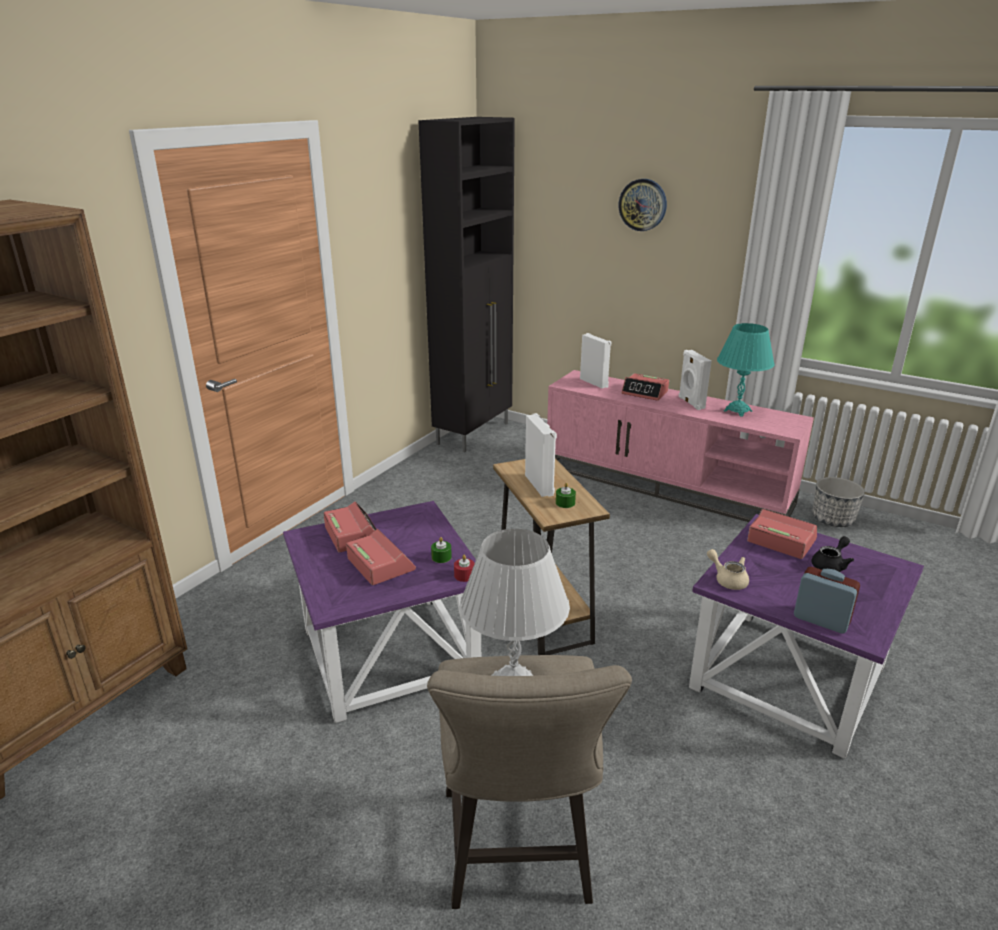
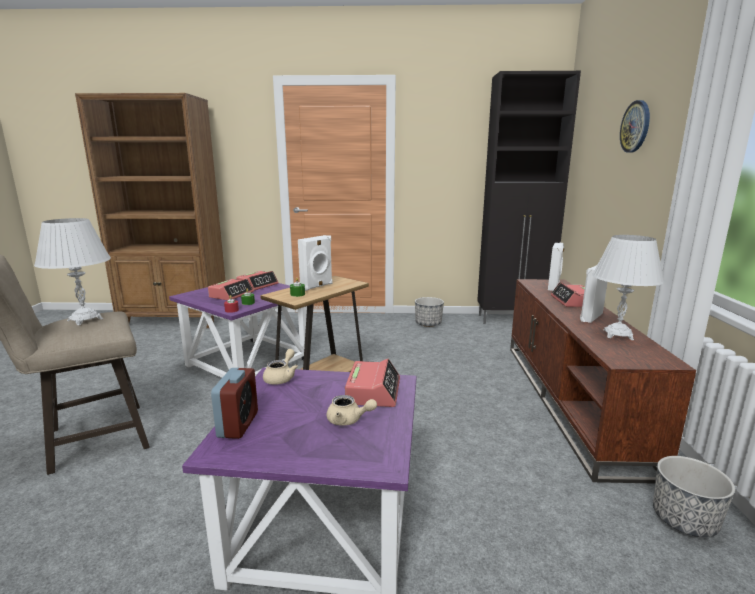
camera: 60 degrees right, 10 degrees down
pink tv stand [547,370,814,522] -> brown tv stand [510,279,696,484]
turquoise table lamp [717,323,775,417] -> white table lamp [592,235,665,340]
black teapot [811,536,854,572] -> beige teapot [327,395,377,426]
none -> planter [415,297,444,327]

